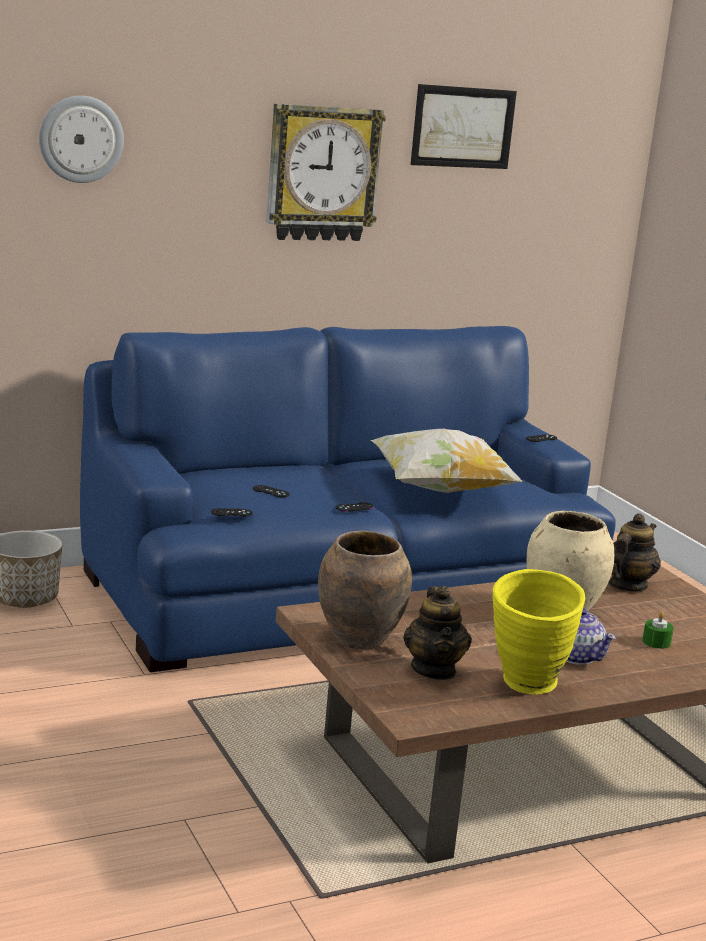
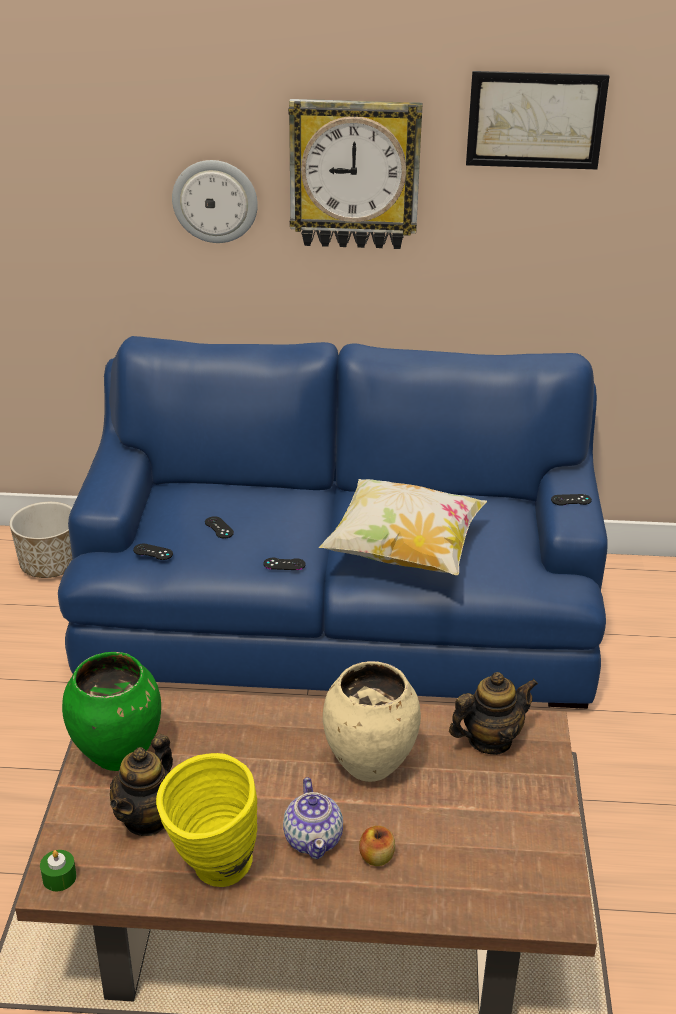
camera: 30 degrees right, 15 degrees up
wall clock [39,95,124,183] -> wall clock moved to [172,160,258,243]
brown vase [318,531,412,649] -> green vase [62,652,161,771]
green candle [642,611,674,649] -> green candle moved to [40,850,76,891]
none -> apple [359,826,395,866]

